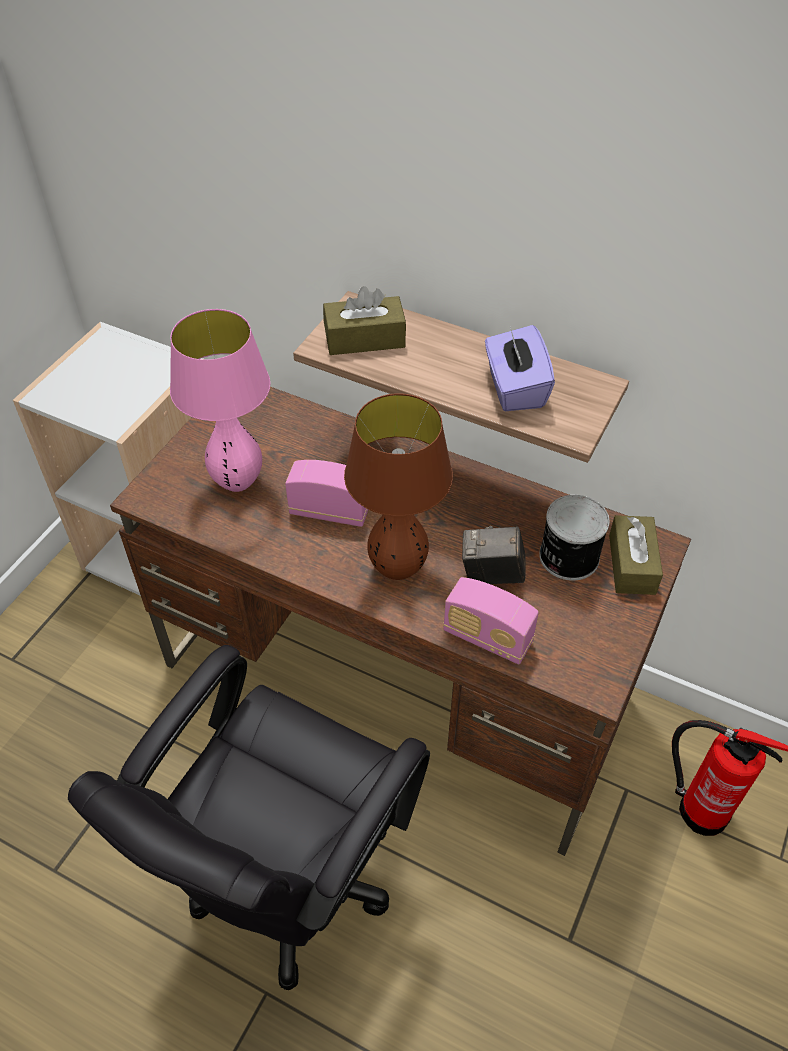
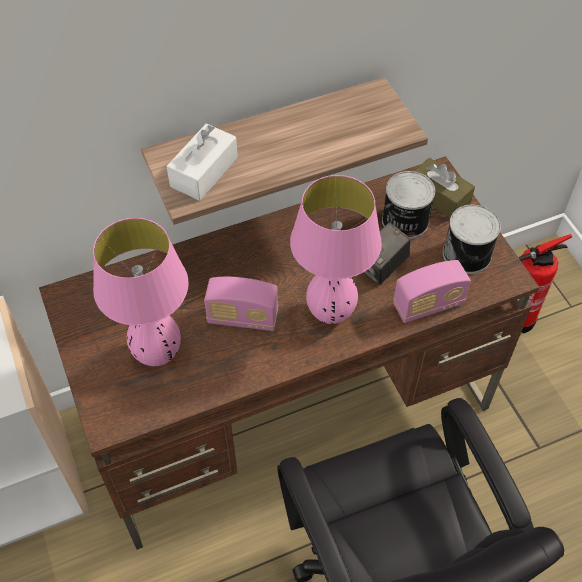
camera: 50 degrees left, 5 degrees up
radio [285,460,368,527] -> radio turned 135 degrees counterclockwise [204,277,278,331]
brown tissue box [323,286,406,355] -> white tissue box [167,124,238,201]
brown table lamp [344,393,453,580] -> pink table lamp [290,175,382,324]
purple tissue box [485,325,555,411] -> none
none -> can [443,204,501,274]

